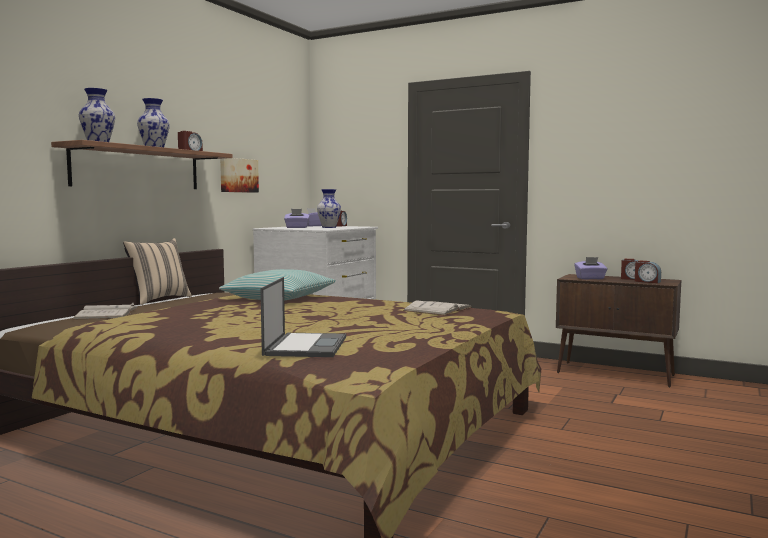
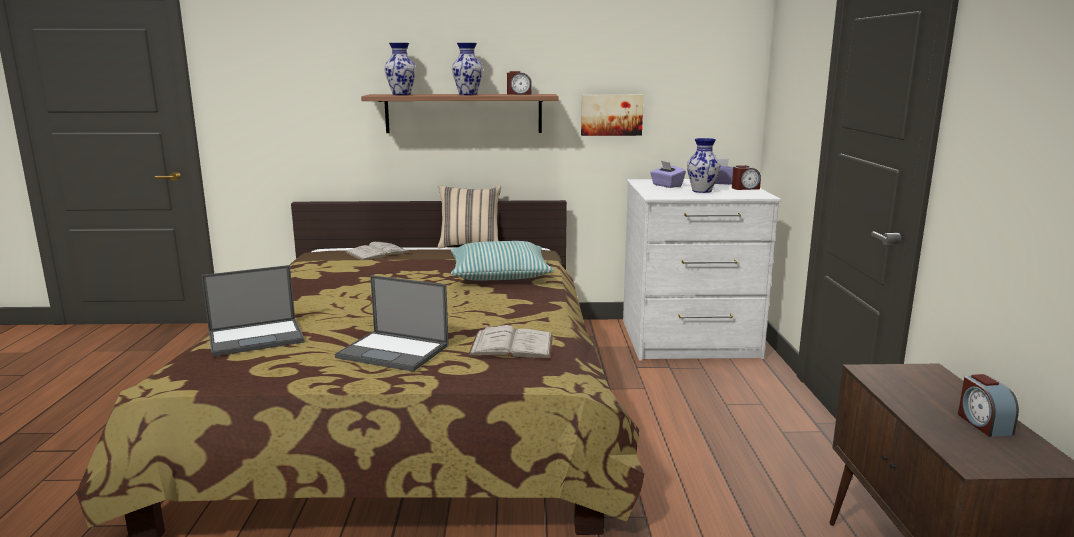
camera: 60 degrees right, 10 degrees up
purple tissue box [574,257,607,279] -> none
alarm clock [635,260,661,283] -> none
none -> laptop [335,275,449,372]

